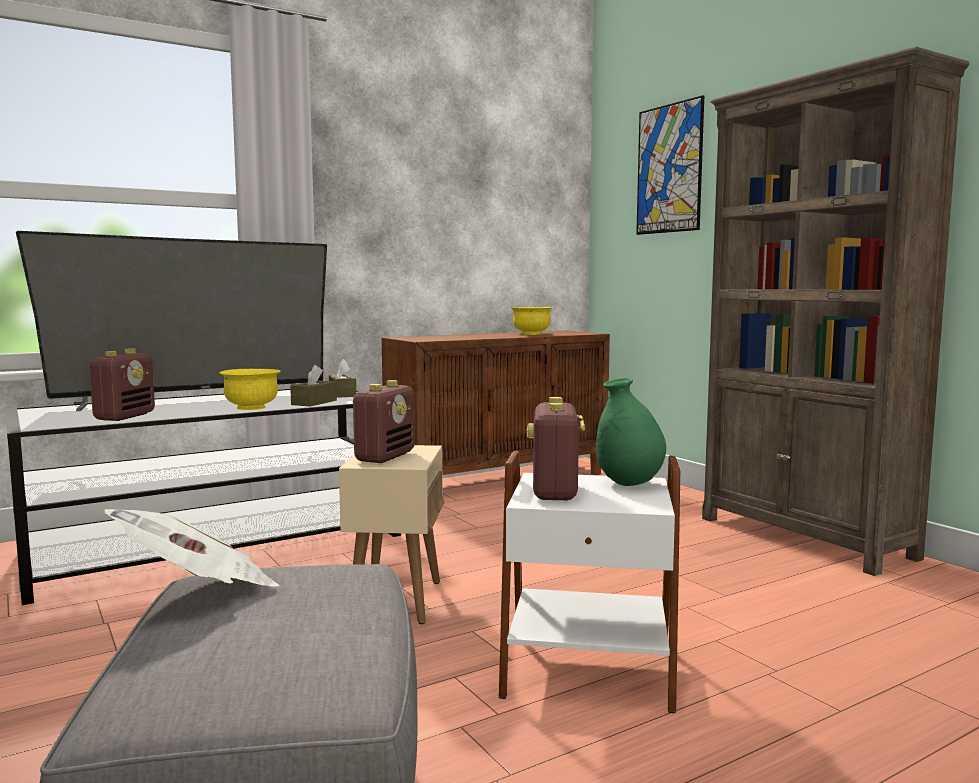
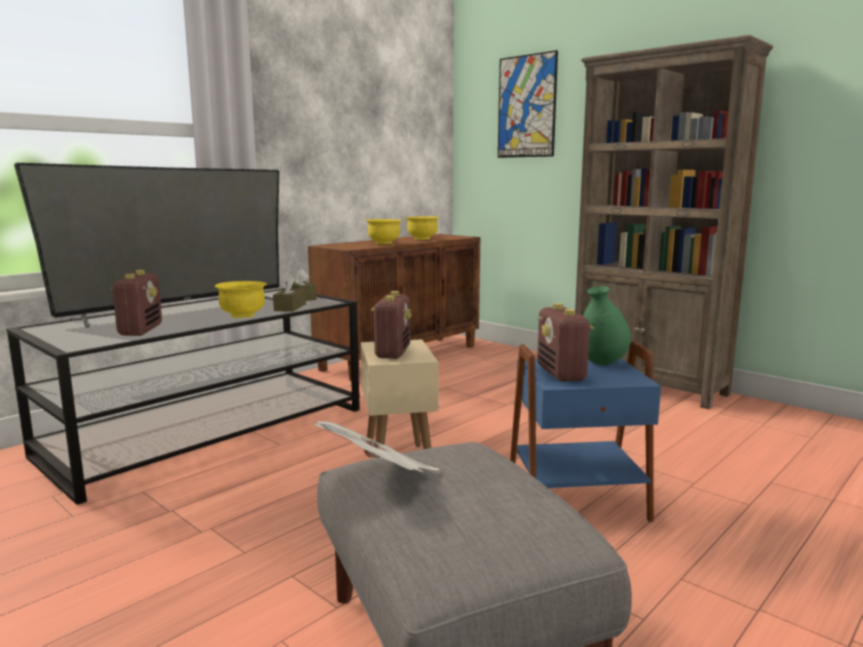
camera: 15 degrees left, 5 degrees up
white side table [499,450,680,713] -> blue side table [510,341,661,522]
none -> yellow bowl [365,219,402,244]

